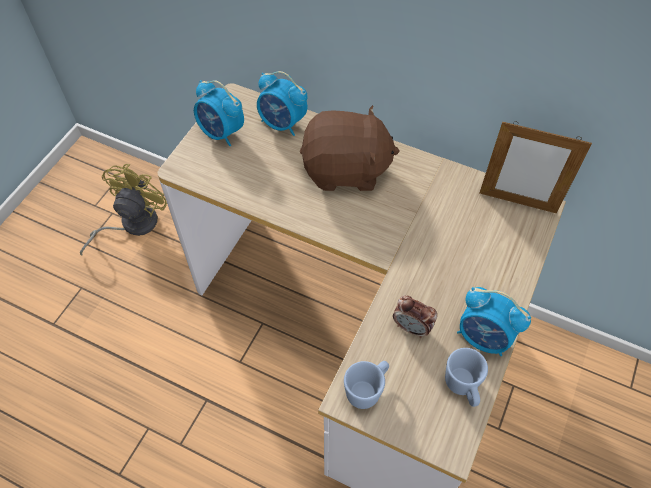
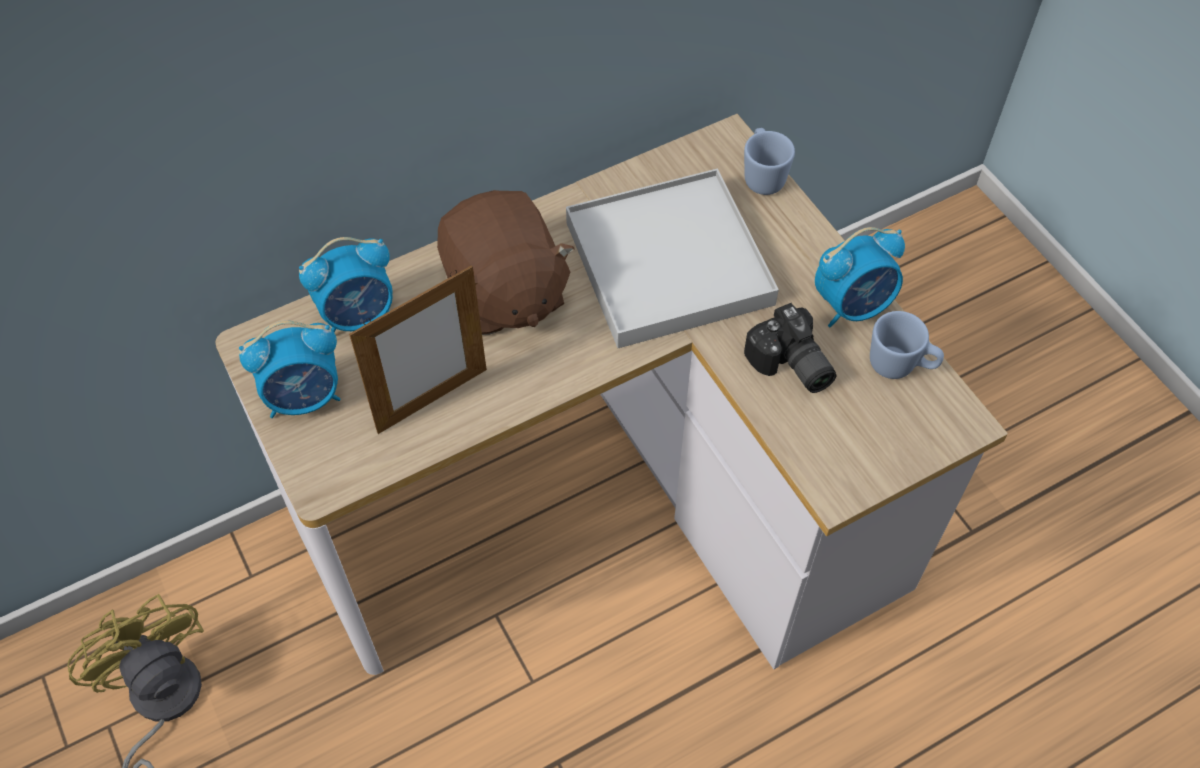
camera: 55 degrees left, 0 degrees up
brown plush toy [300,105,399,191] -> brown plush toy turned 120 degrees clockwise [437,190,575,335]
blue mug [344,361,389,409] -> blue mug moved to [744,128,795,195]
alarm clock [393,296,437,338] -> camera [744,303,837,393]
picture frame [479,121,592,214] -> picture frame moved to [349,265,487,434]
none -> white tray [566,169,779,348]

